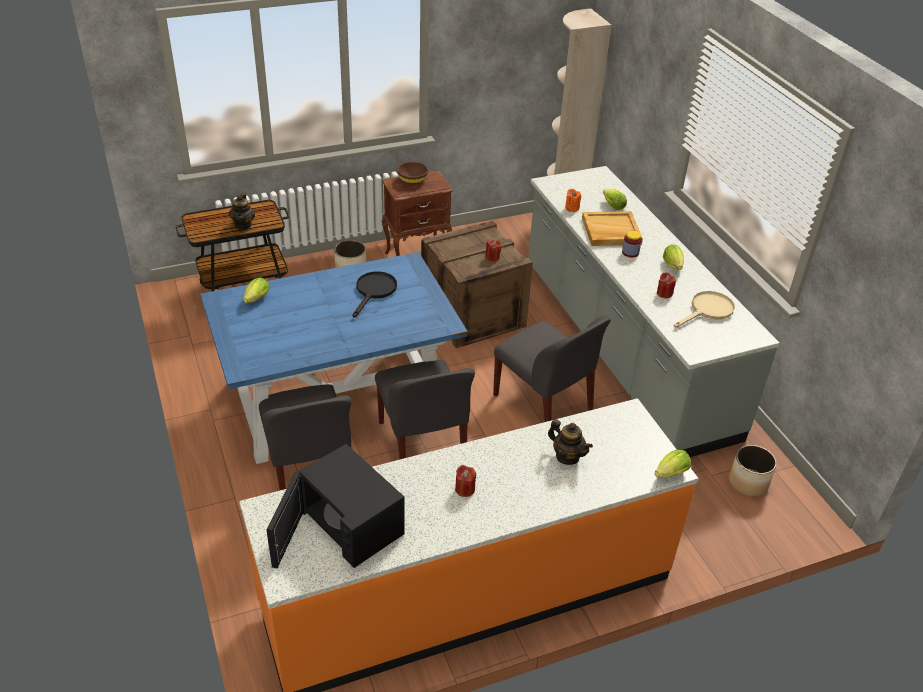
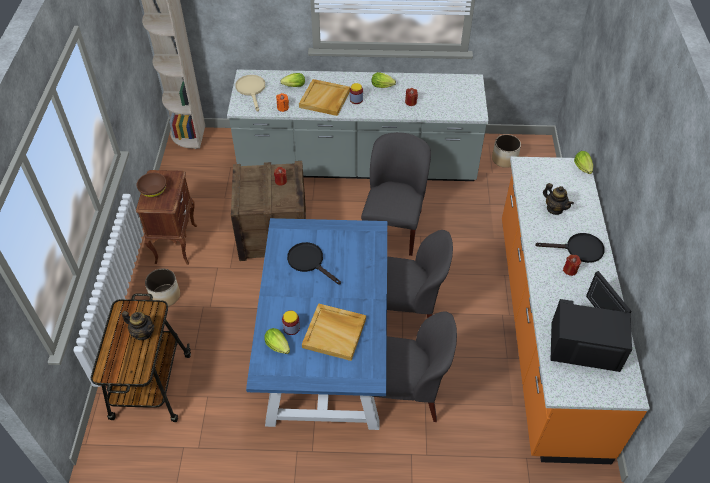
camera: 65 degrees left, 10 degrees up
black microwave [266,444,405,568] -> black microwave turned 150 degrees counterclockwise [551,271,632,372]
grey chair [493,316,611,422] -> grey chair turned 60 degrees counterclockwise [361,132,431,256]
teapot [548,419,593,465] -> teapot turned 75 degrees clockwise [543,183,574,215]
beige frying pan [674,291,735,328] -> beige frying pan moved to [235,75,265,111]
none -> jar [282,310,300,335]
none -> beige tray [302,303,366,361]
none -> black frying pan [535,233,605,263]

